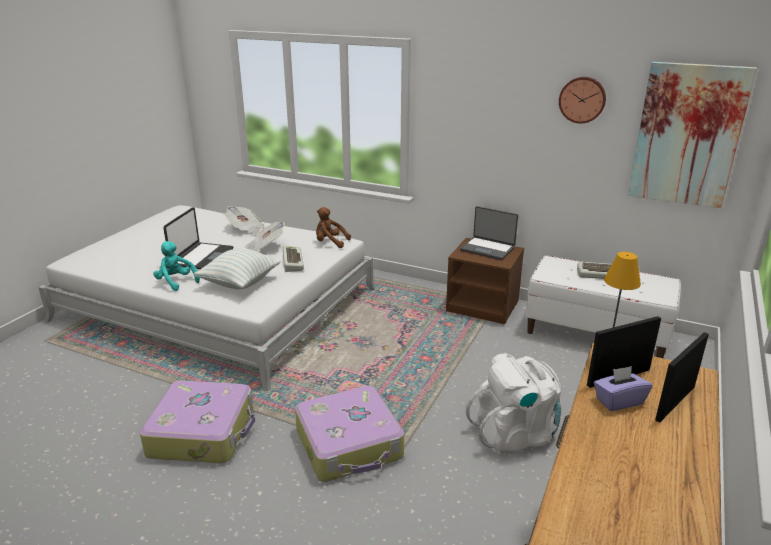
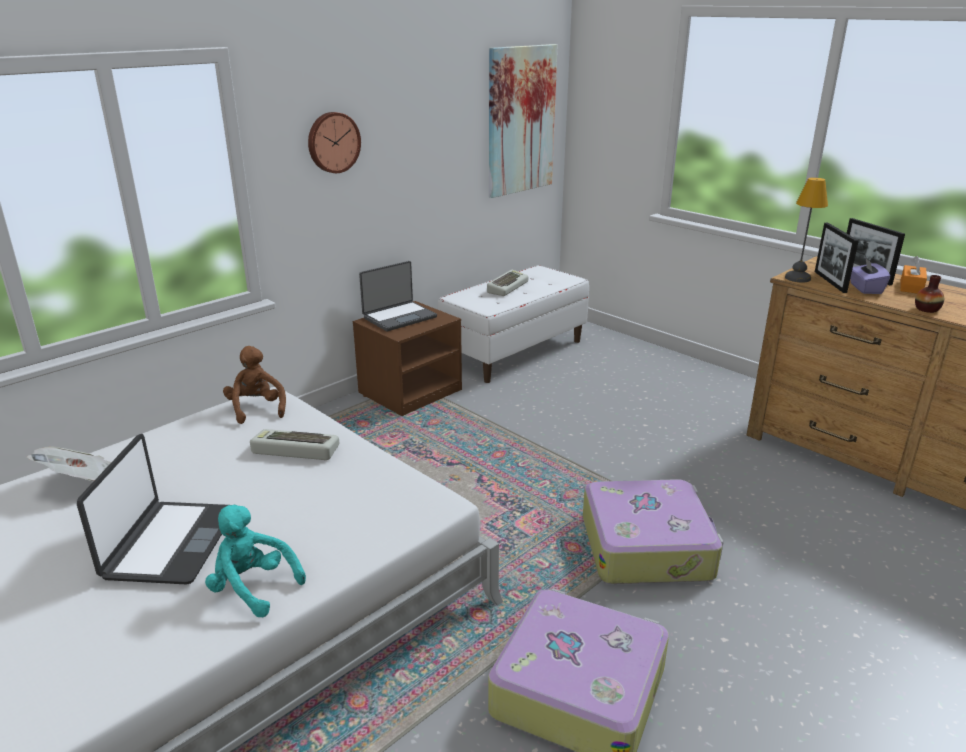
camera: 70 degrees left, 0 degrees up
turquoise plush toy [153,241,200,291] -> turquoise plush toy turned 60 degrees clockwise [205,505,306,617]
laptop [163,207,234,269] -> laptop turned 60 degrees clockwise [77,434,228,585]
pillow [194,248,281,289] -> none
newspaper [245,222,285,251] -> none
brown plush toy [316,207,351,248] -> brown plush toy turned 120 degrees clockwise [223,346,286,424]
white backpack [466,354,561,453] -> none
wall clock [559,77,606,124] -> wall clock moved to [308,112,361,173]
none -> orange tissue box [900,256,927,293]
none -> vase [915,275,944,313]

